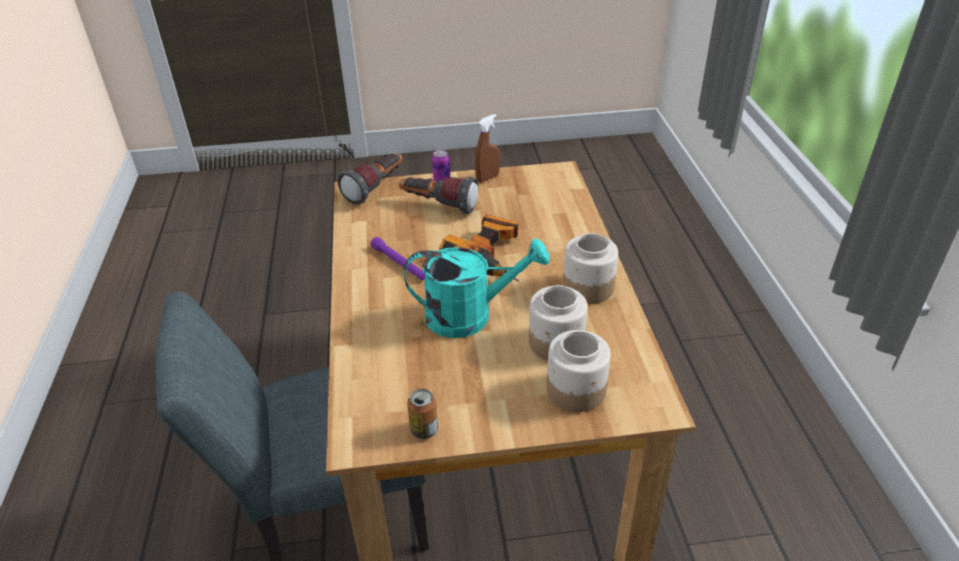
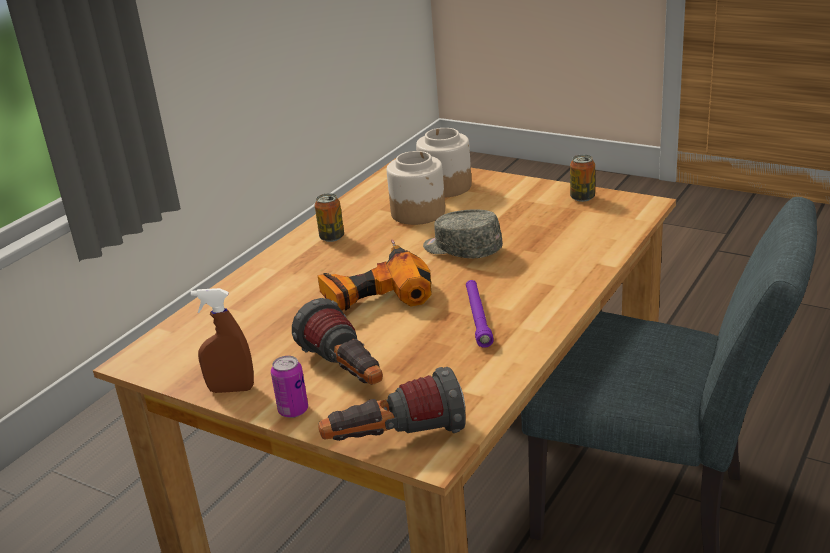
camera: 140 degrees left, 10 degrees down
turquoise watering can [404,238,550,338] -> grey cap [423,209,503,258]
jar [563,233,618,304] -> can [315,193,344,242]

